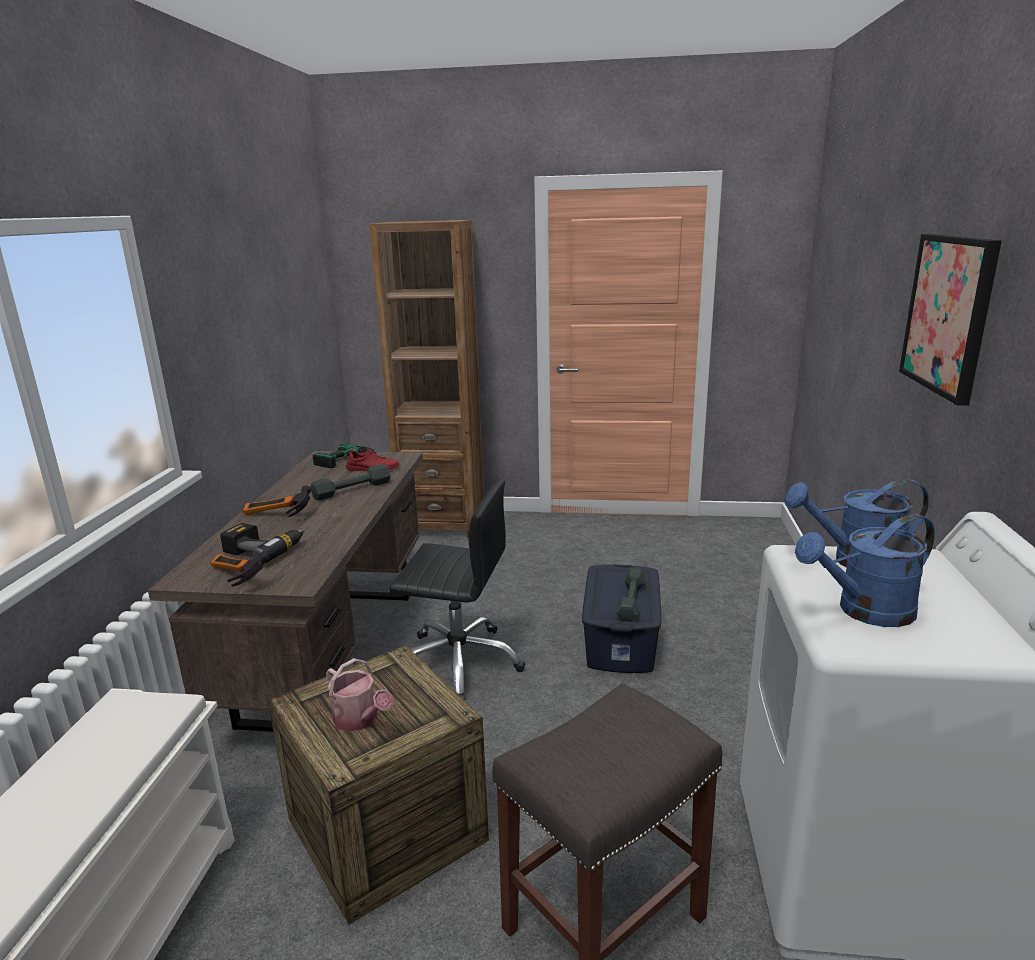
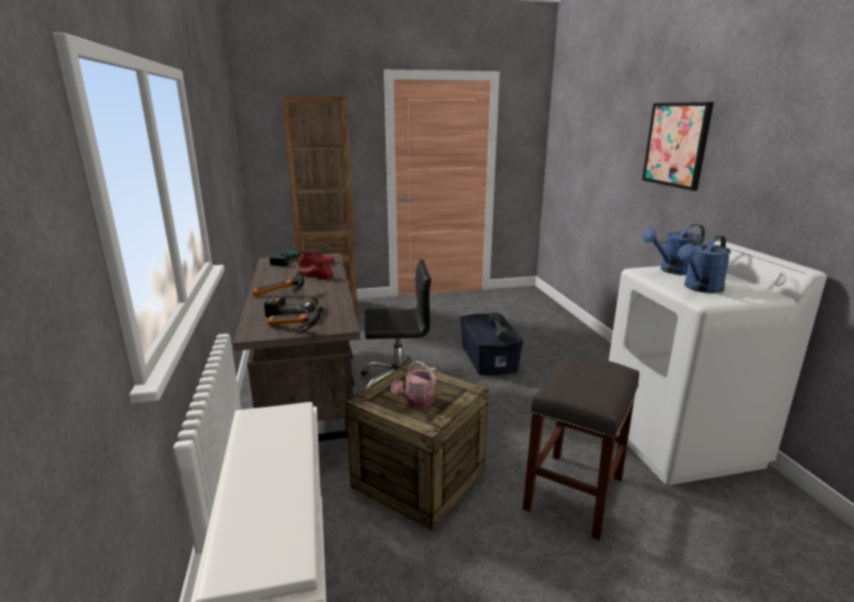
camera: 20 degrees left, 0 degrees up
grey dumbbell [311,464,391,500] -> red shoe [299,262,333,279]
watering can [326,658,393,732] -> watering can turned 105 degrees clockwise [391,361,438,407]

